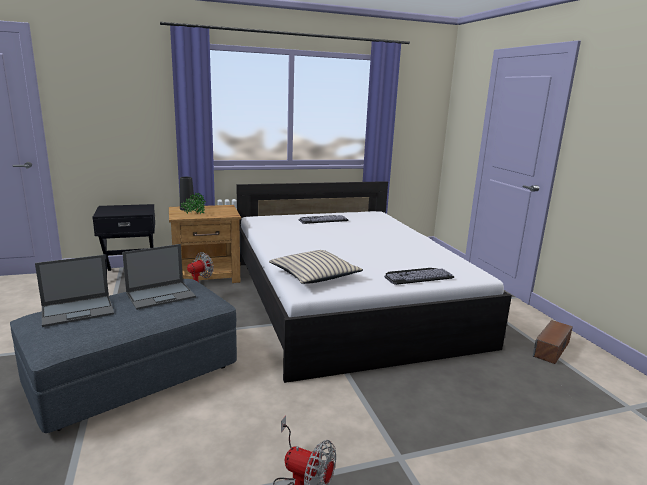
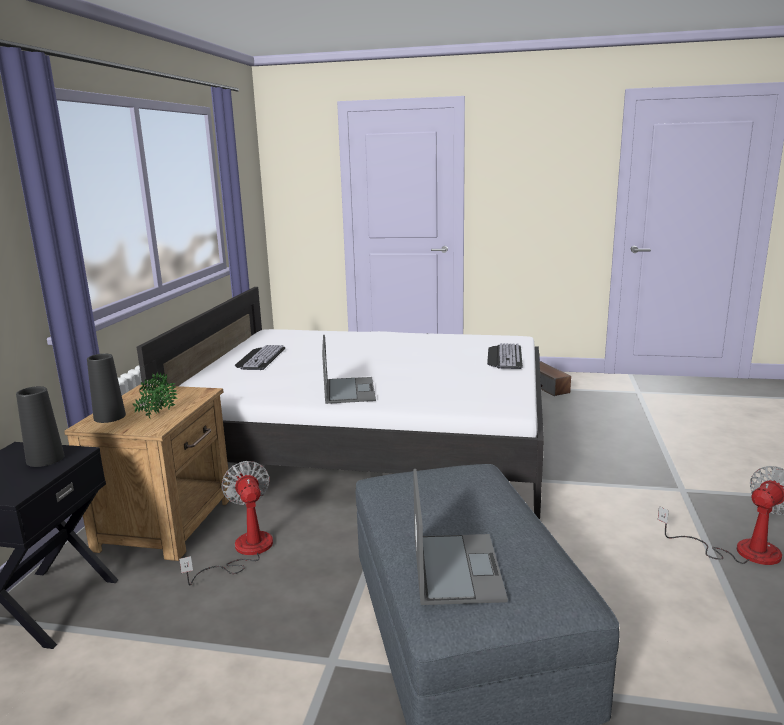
camera: 60 degrees left, 0 degrees up
laptop [122,244,196,310] -> laptop moved to [322,335,376,404]
beige pillow [269,250,363,284] -> none
none -> black vase [16,386,65,467]

